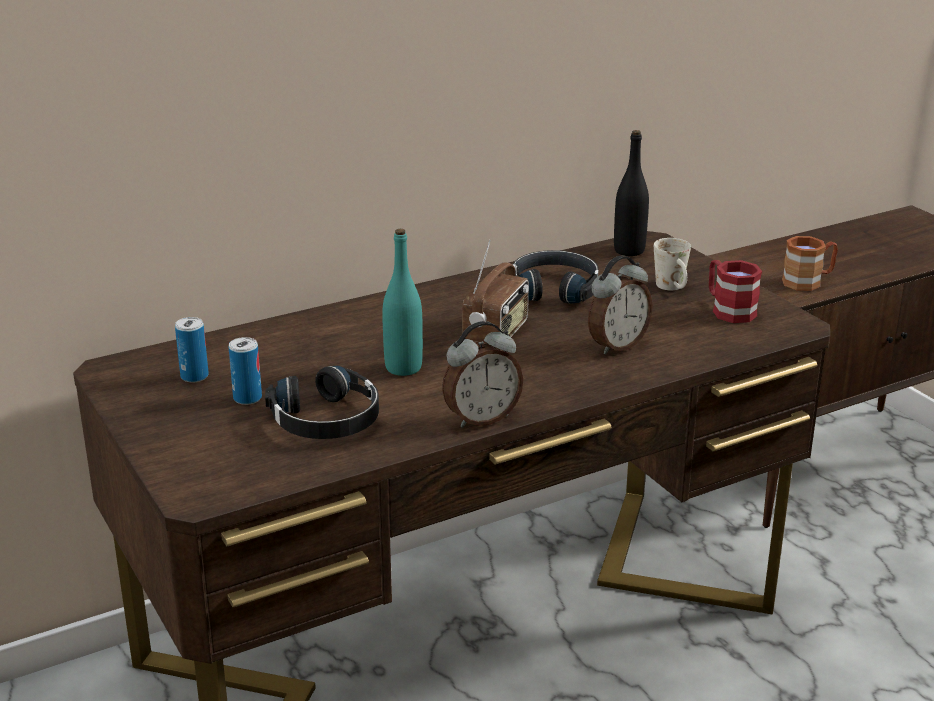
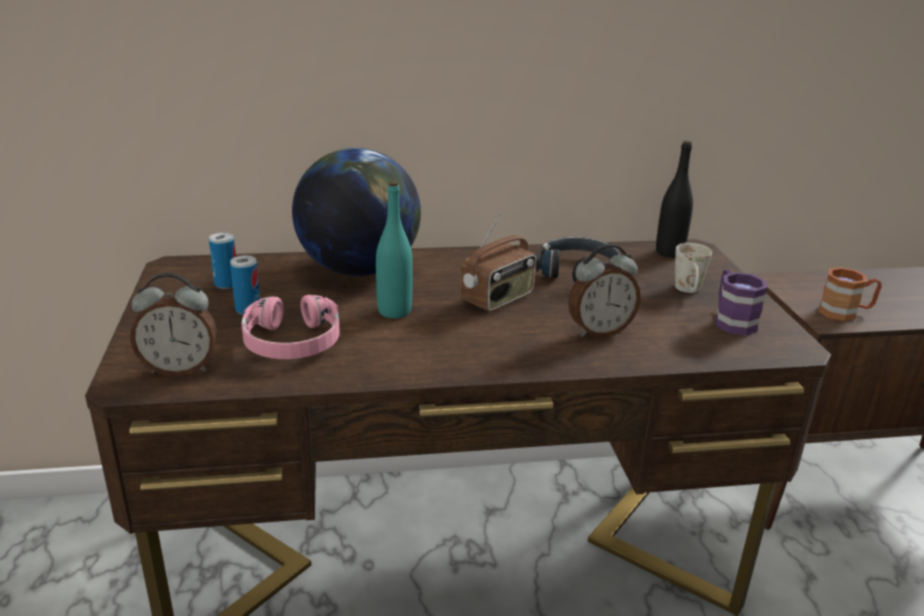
camera: 20 degrees right, 0 degrees up
black headphones [265,366,379,439] -> pink headphones [242,295,340,359]
alarm clock [442,321,523,428] -> alarm clock moved to [130,273,217,376]
red mug [709,260,762,323] -> purple mug [715,270,768,335]
none -> globe [292,148,421,276]

